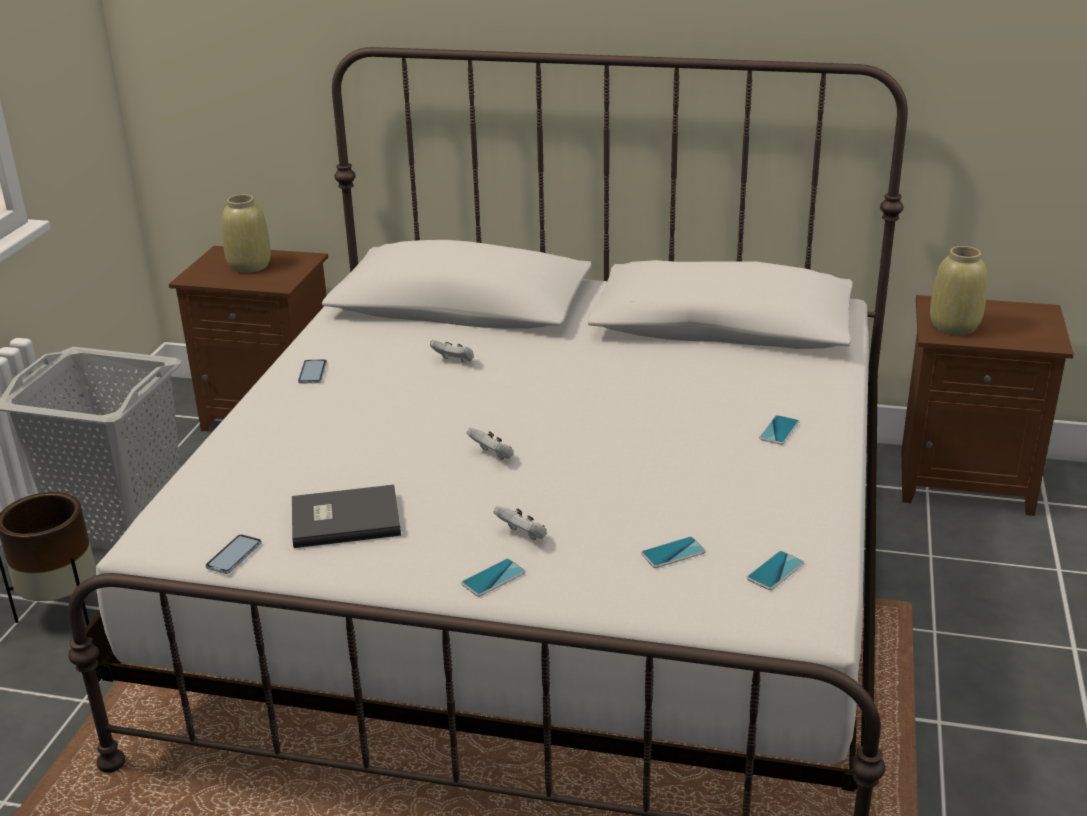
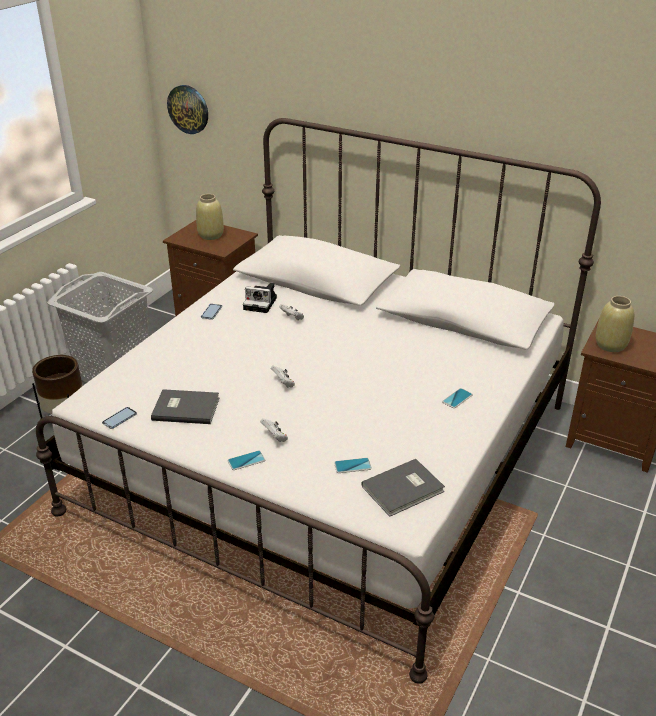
camera: 15 degrees right, 5 degrees up
phone [746,551,804,590] -> grey book [361,459,445,517]
none -> wall clock [167,85,208,134]
none -> camera [243,283,277,313]

